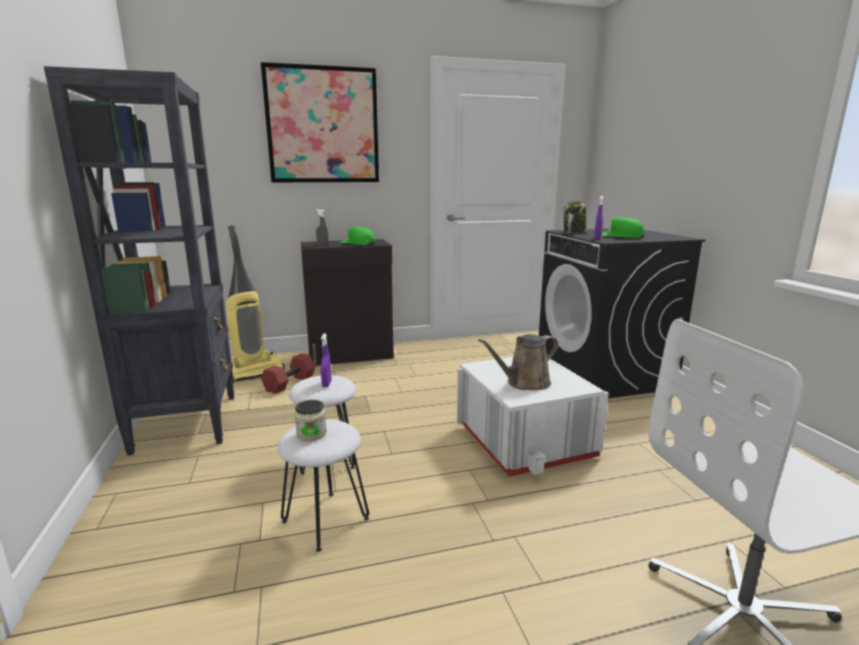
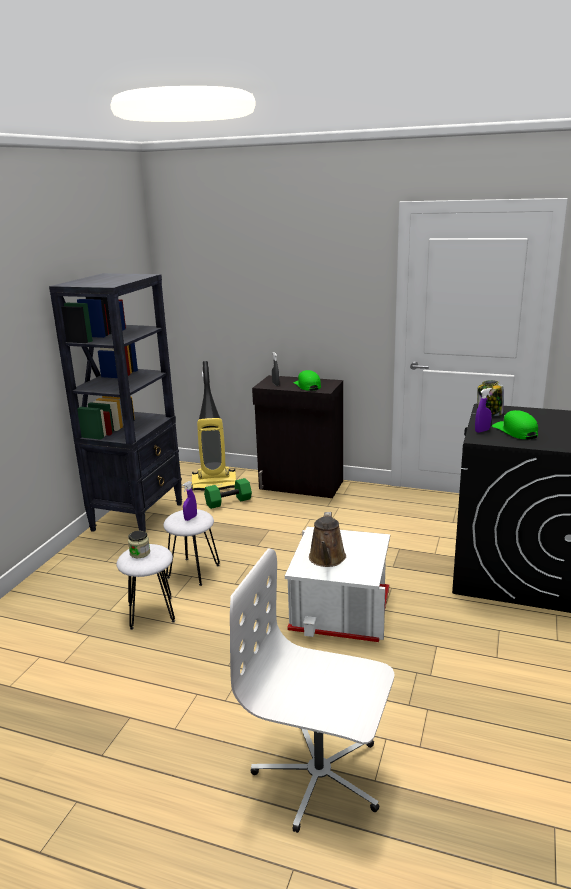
camera: 35 degrees right, 5 degrees up
picture [261,62,379,182] -> none
red dumbbell [261,354,315,394] -> green dumbbell [204,478,252,509]
brown watering can [478,334,558,390] -> brown watering can turned 90 degrees counterclockwise [309,512,346,567]

